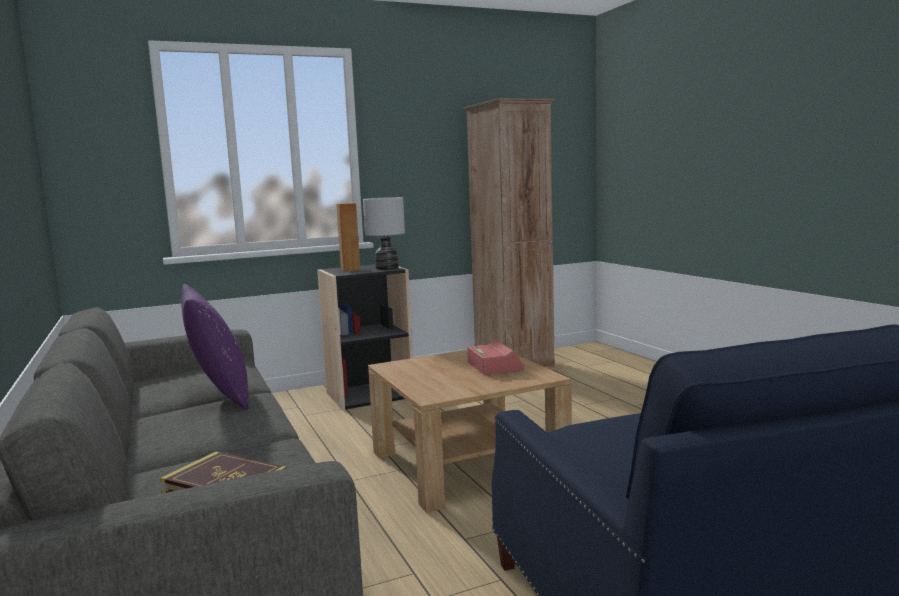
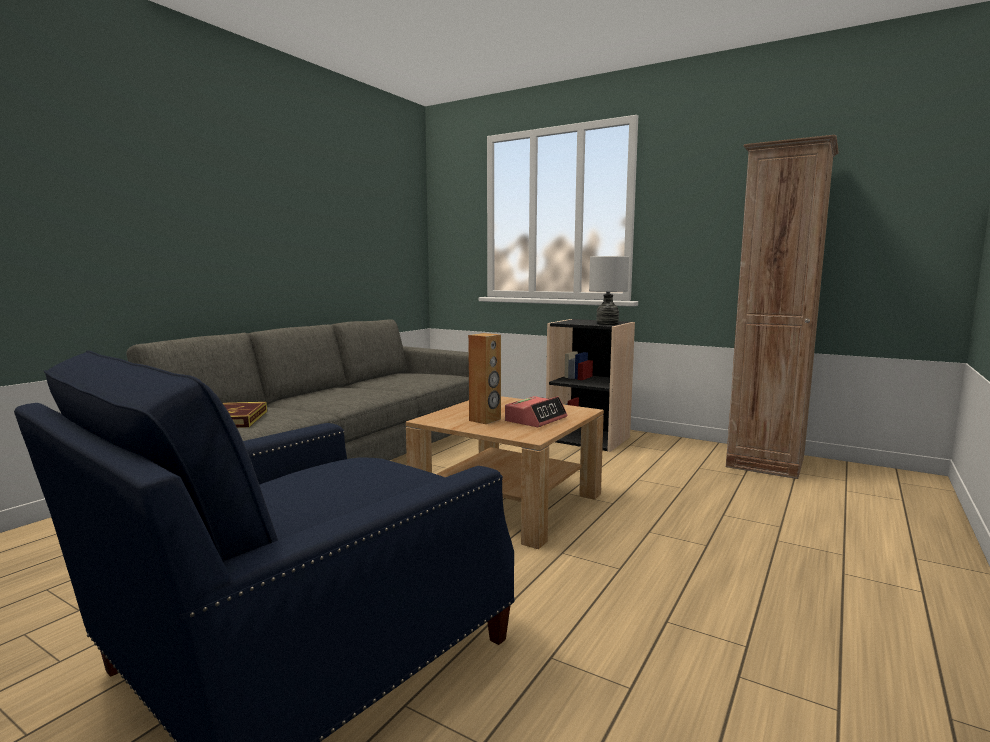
camera: 55 degrees right, 0 degrees up
purple pillow [181,284,248,410] -> none
brown speaker [336,203,360,272] -> brown speaker moved to [468,333,501,424]

